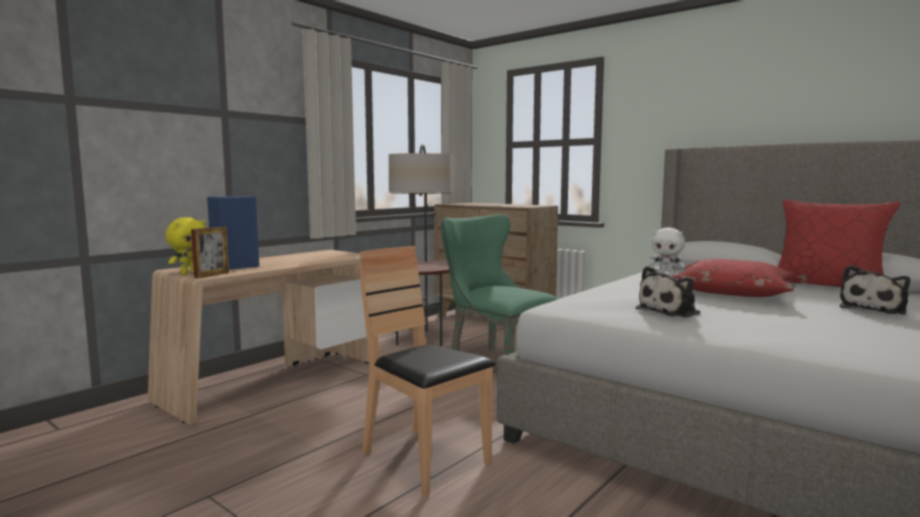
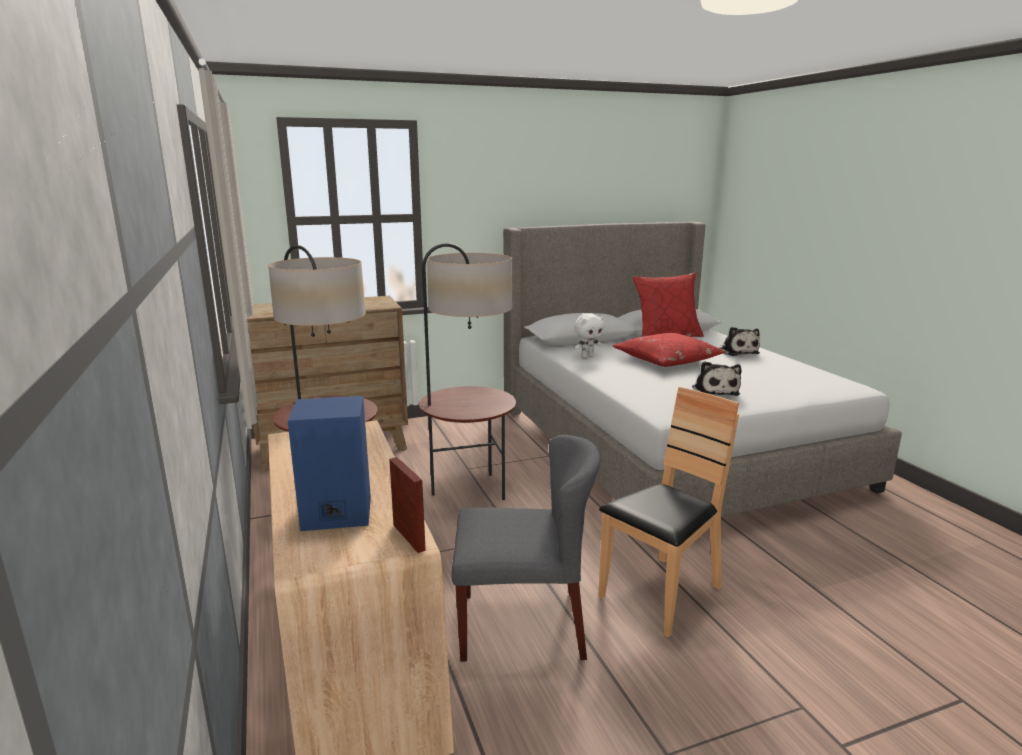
camera: 60 degrees left, 10 degrees up
yellow plush toy [165,217,206,274] -> none
brown chair [359,246,495,497] -> brown chair turned 150 degrees clockwise [598,387,739,637]
green chair [441,214,559,355] -> floor lamp [419,243,516,500]
none -> grey chair [452,435,600,661]

